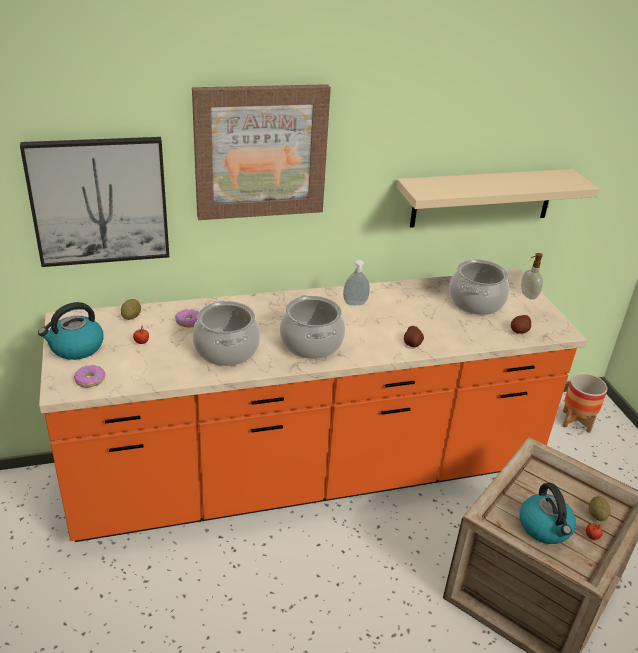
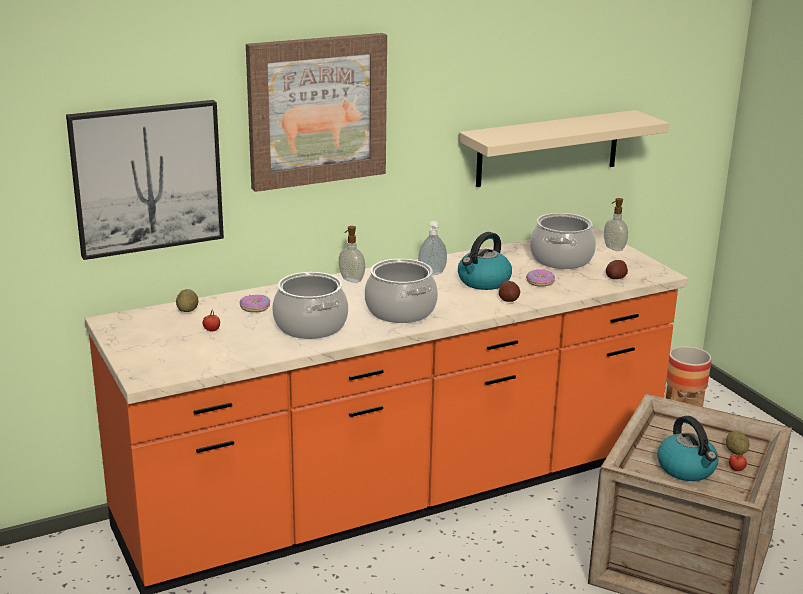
camera: 10 degrees left, 10 degrees down
kettle [38,302,104,360] -> kettle moved to [458,232,512,290]
donut [74,365,105,387] -> donut moved to [526,269,555,287]
none -> soap dispenser [339,226,365,283]

